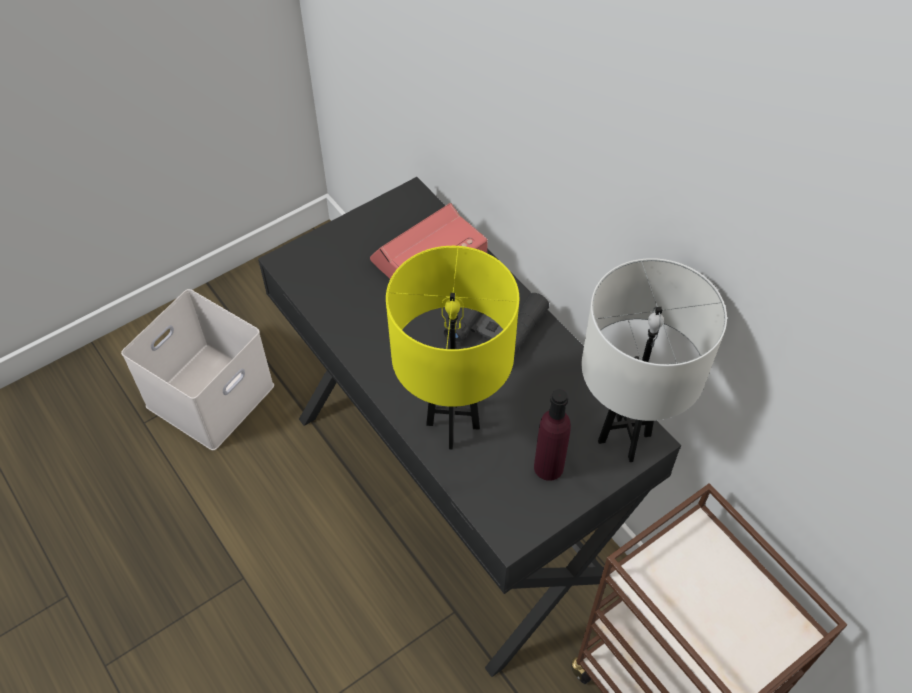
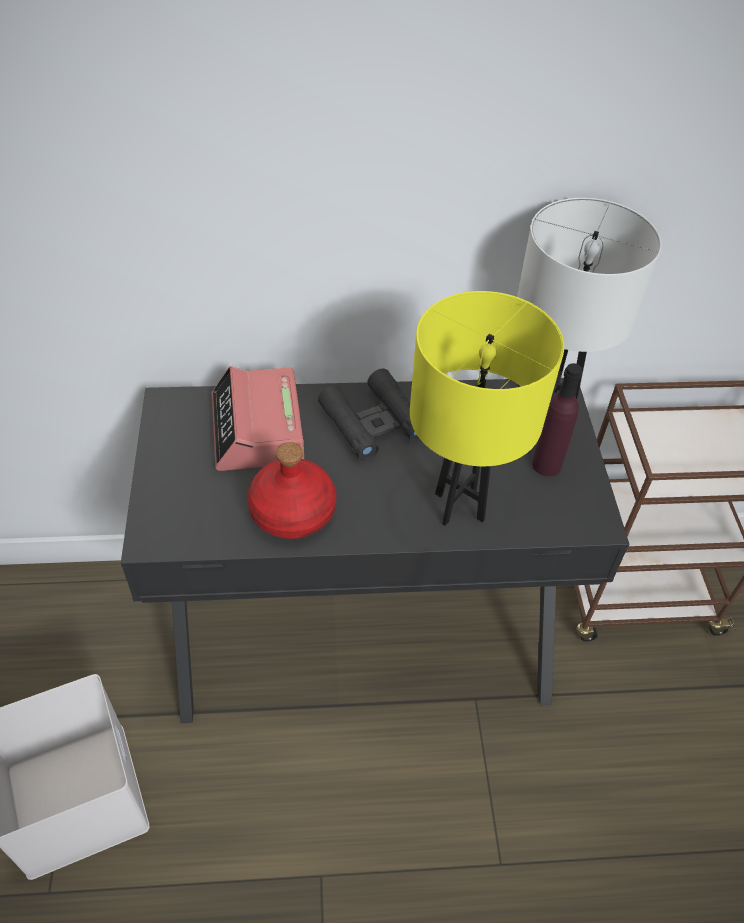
camera: 60 degrees left, 5 degrees down
none -> red bottle [247,442,337,539]

